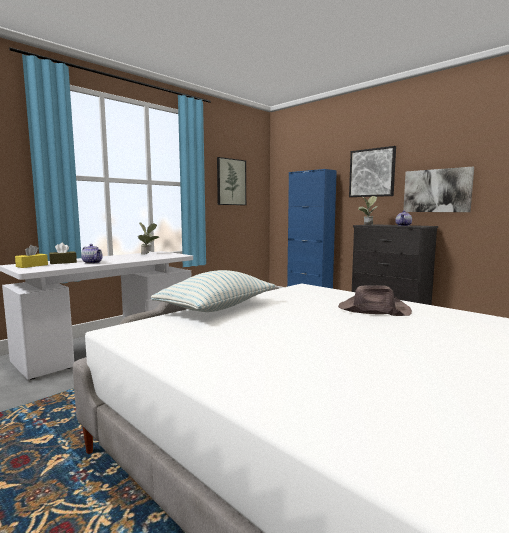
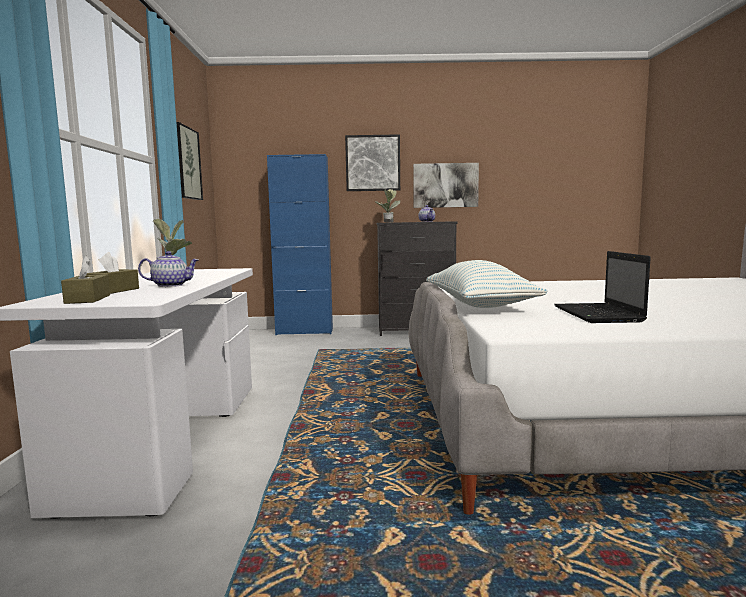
camera: 45 degrees left, 0 degrees up
yellow tissue box [15,245,48,268] -> brown tissue box [61,256,110,304]
brown hat [338,285,412,316] -> none
none -> laptop [554,251,651,323]

